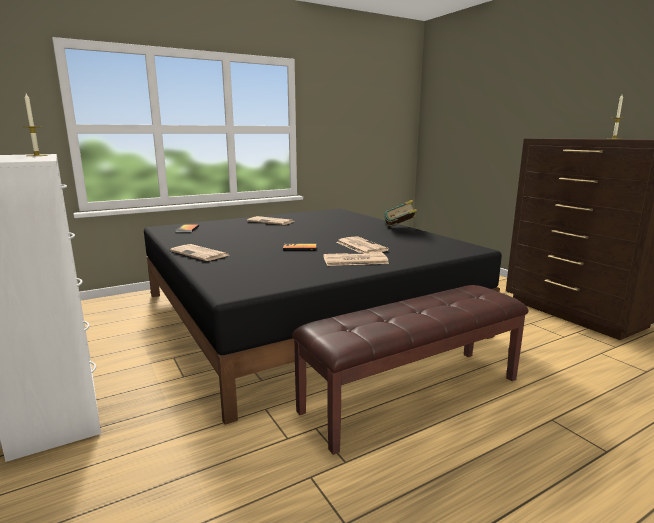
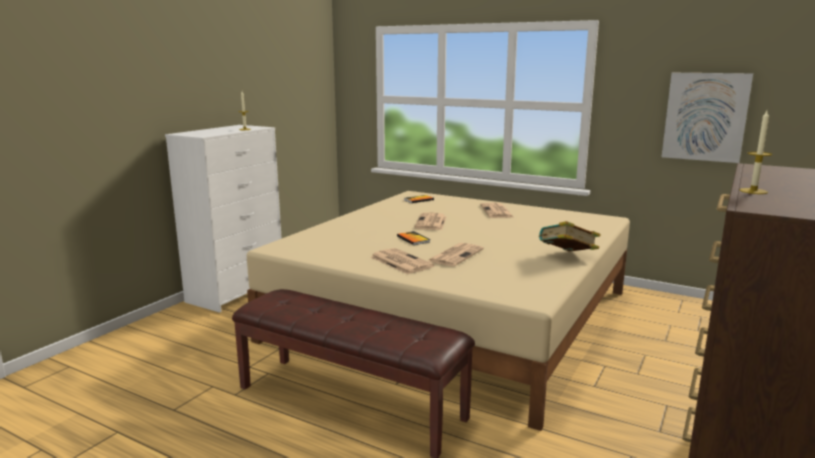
camera: 60 degrees right, 0 degrees up
black bed [144,208,502,425] -> beige bed [247,191,630,431]
newspaper [170,244,229,261] -> newspaper moved to [414,213,447,230]
none -> picture [662,73,753,163]

